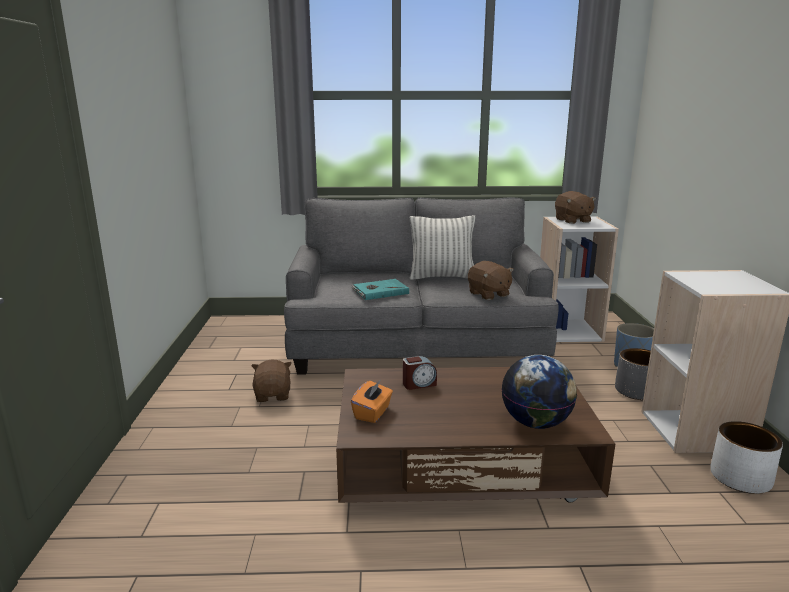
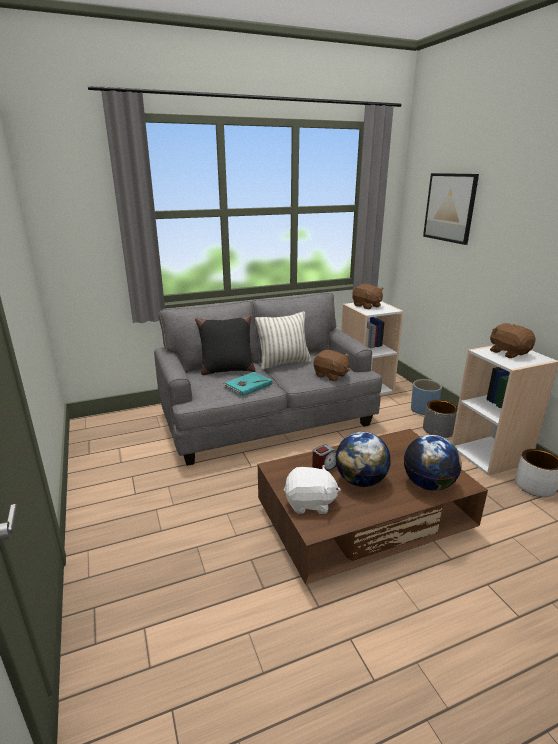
camera: 20 degrees left, 5 degrees up
brown plush toy [251,359,292,402] -> brown plush toy moved to [490,323,535,358]
orange tissue box [351,380,393,423] -> white plush toy [284,465,341,514]
none -> black pillow [195,315,256,375]
none -> globe [335,432,391,487]
none -> picture [423,173,479,245]

